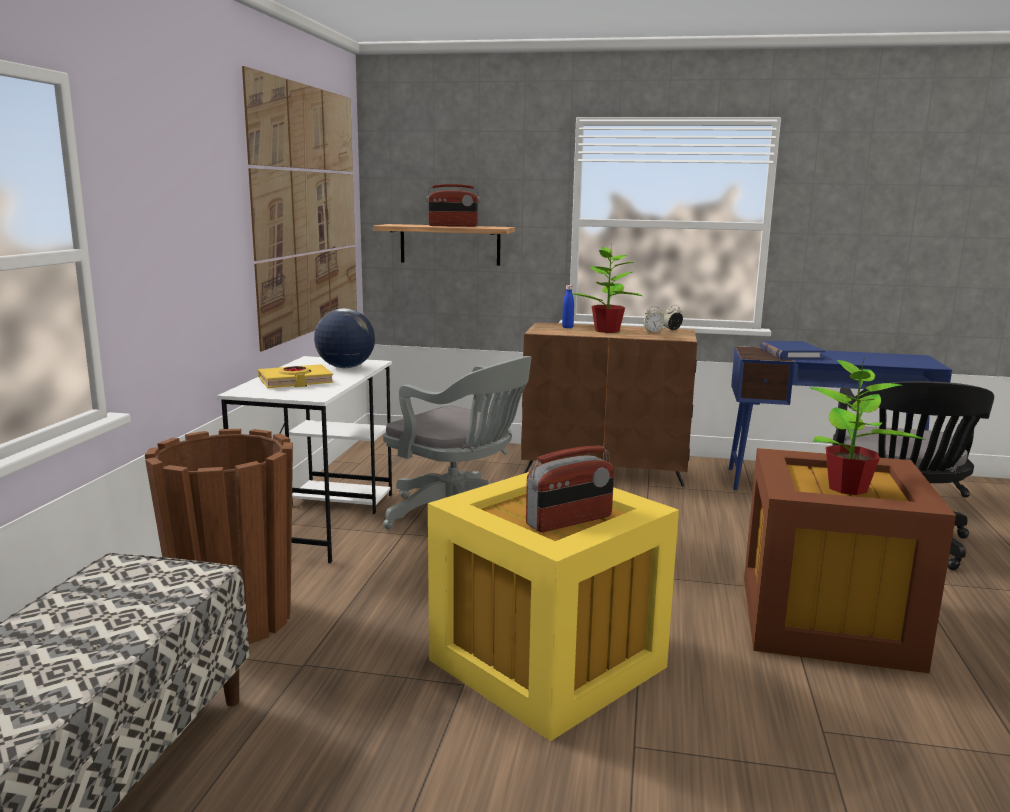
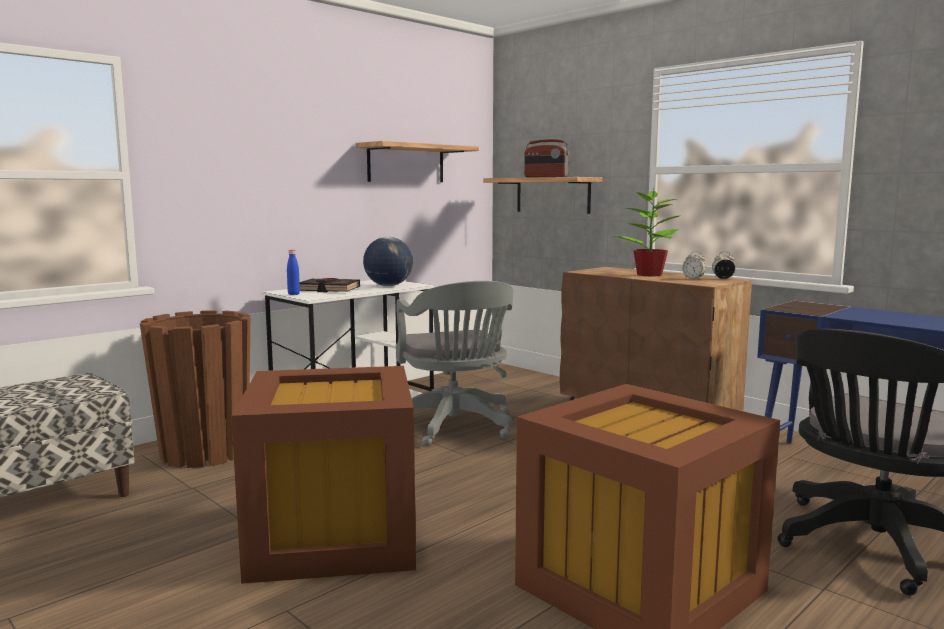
camera: 35 degrees right, 5 degrees down
picture [242,66,357,351] -> shelf [355,141,479,182]
yellow book [258,364,333,388] -> black book [300,278,360,292]
yellow storage box [428,472,679,741] -> brown storage box [231,366,416,584]
radio [526,446,614,532] -> none
blue bottle [562,285,574,328] -> blue bottle moved to [287,250,300,295]
blue book [760,341,826,360] -> none
potted plant [810,358,926,495] -> none

